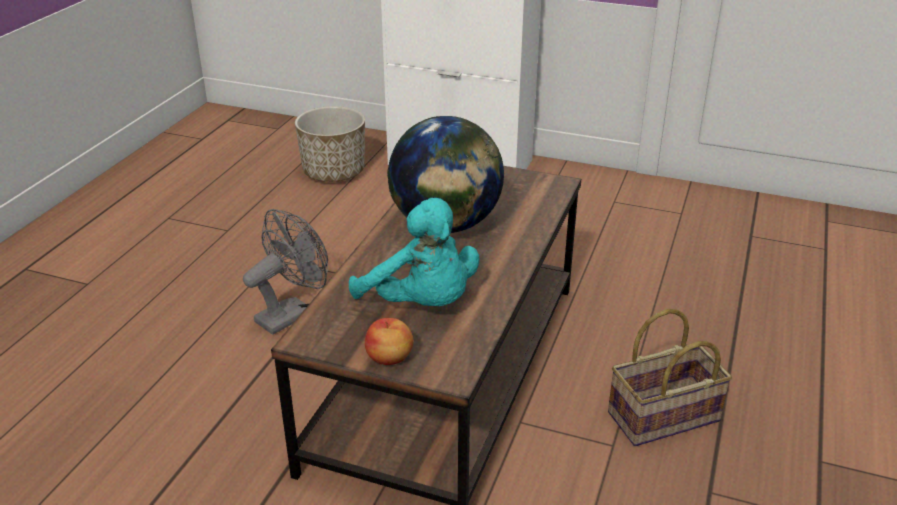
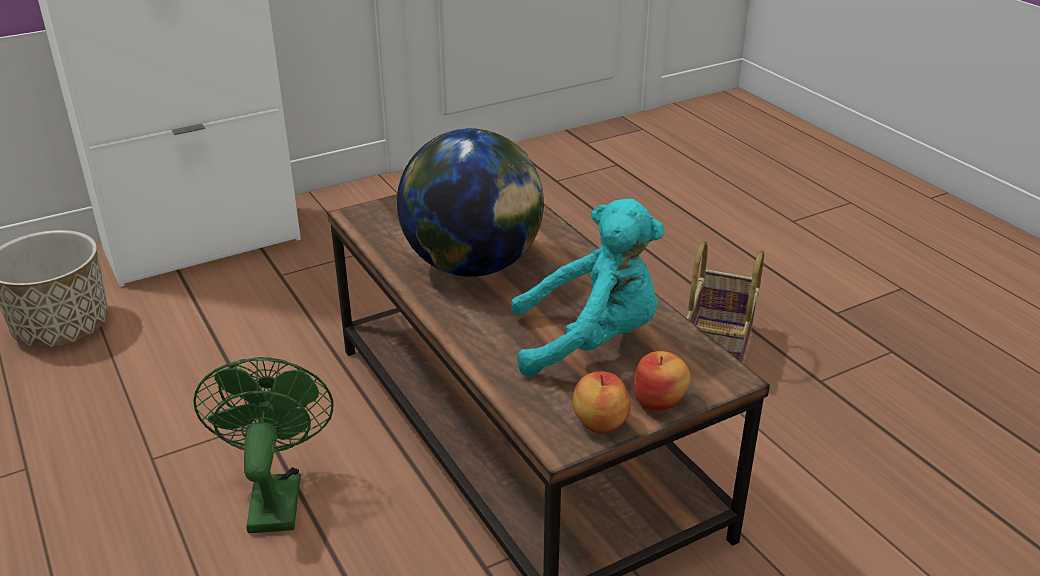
camera: 50 degrees left, 0 degrees up
grey fan [243,209,328,335] -> green fan [193,357,333,533]
none -> apple [573,371,631,434]

